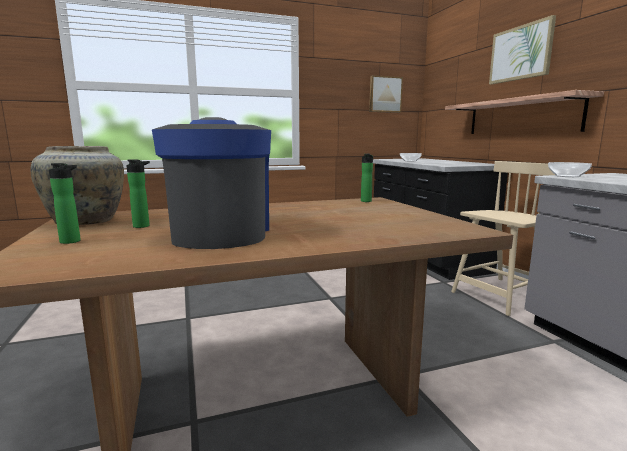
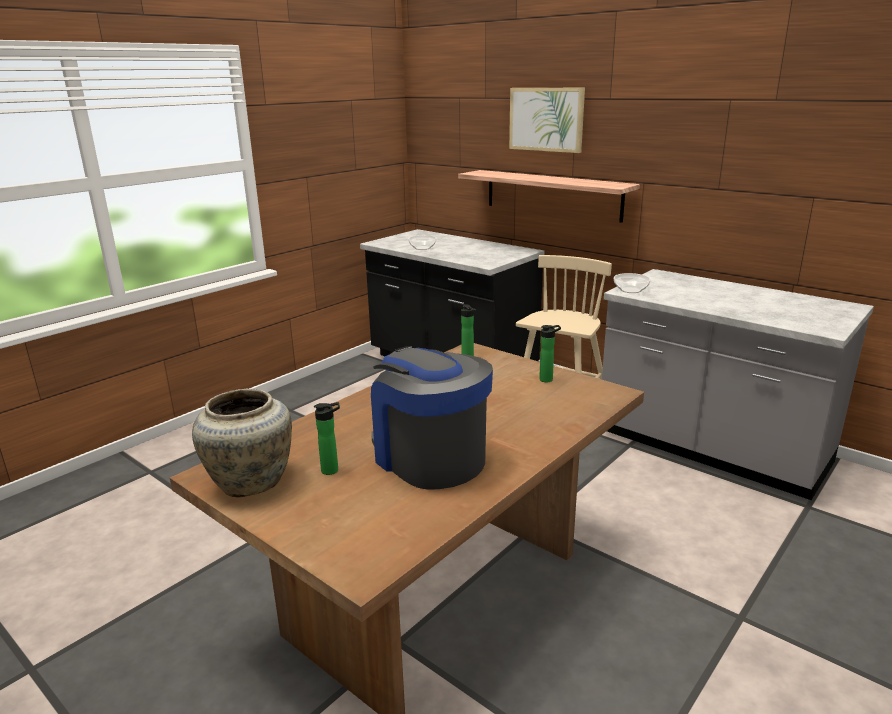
camera: 30 degrees left, 10 degrees up
bottle [49,163,81,244] -> bottle moved to [539,325,561,382]
picture [369,75,403,113] -> none

